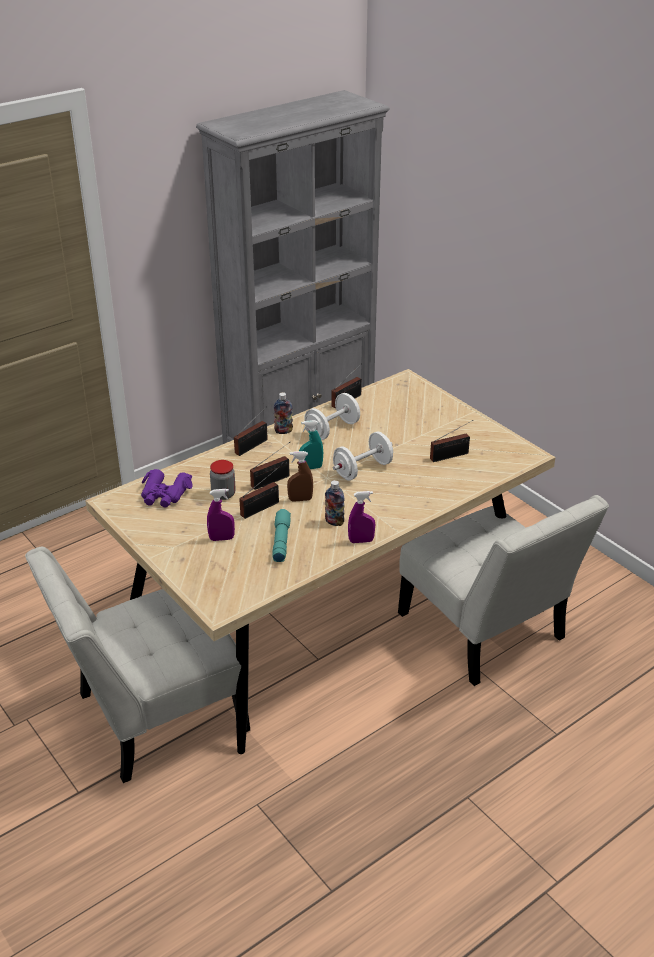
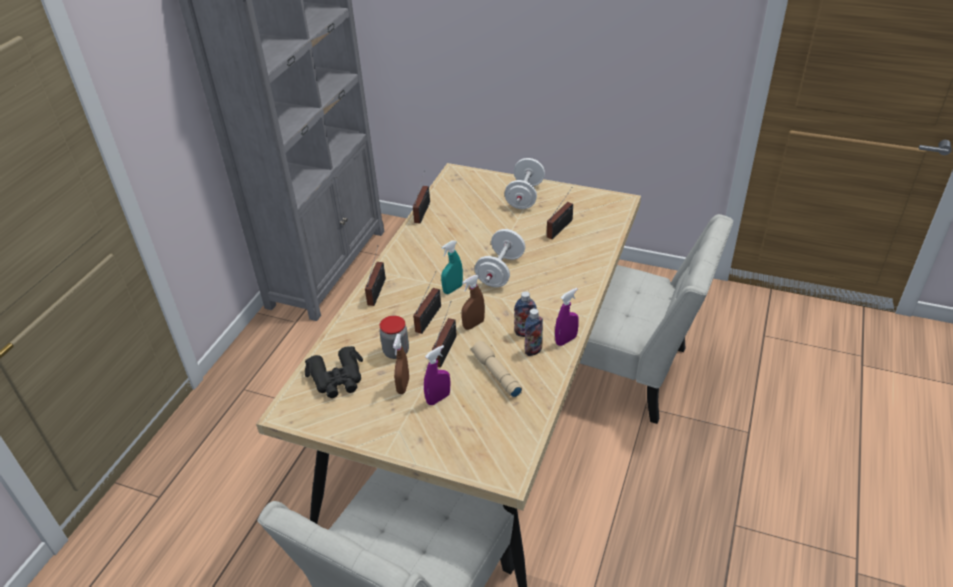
camera: 30 degrees left, 5 degrees up
purple binoculars [141,469,193,507] -> black binoculars [305,346,363,398]
turquoise flashlight [272,509,291,562] -> beige flashlight [471,341,522,398]
bottle [274,392,293,434] -> bottle moved to [525,309,543,356]
white dumbbell [304,393,360,440] -> white dumbbell moved to [504,158,545,209]
none -> brown spray bottle [393,334,409,394]

